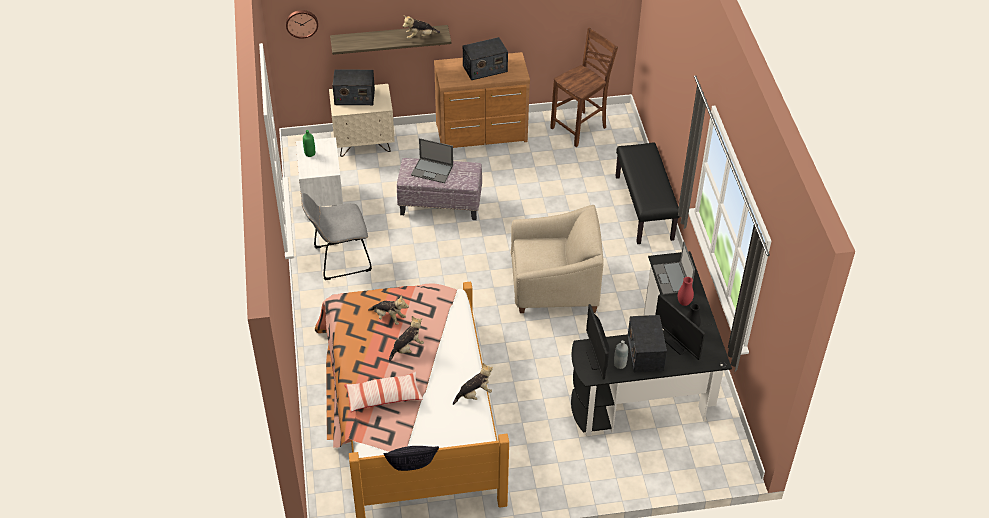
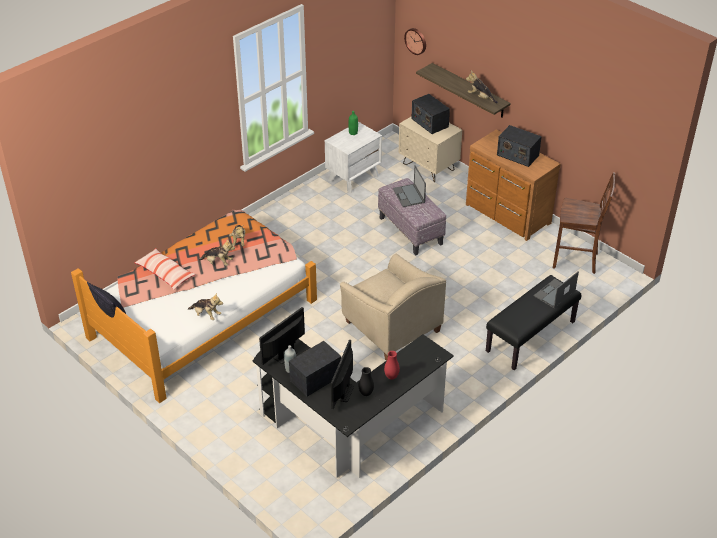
camera: 55 degrees right, 5 degrees down
grey chair [301,193,372,280] -> none
laptop [653,242,695,295] -> laptop moved to [534,271,579,308]

